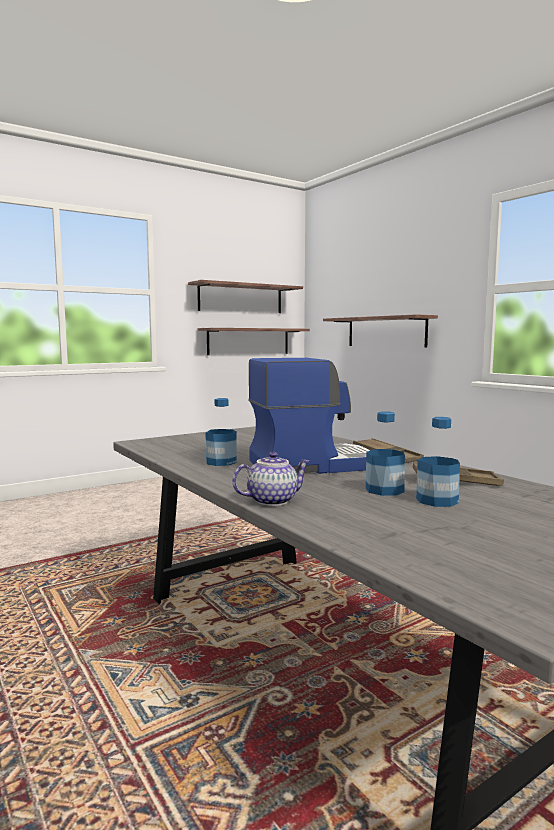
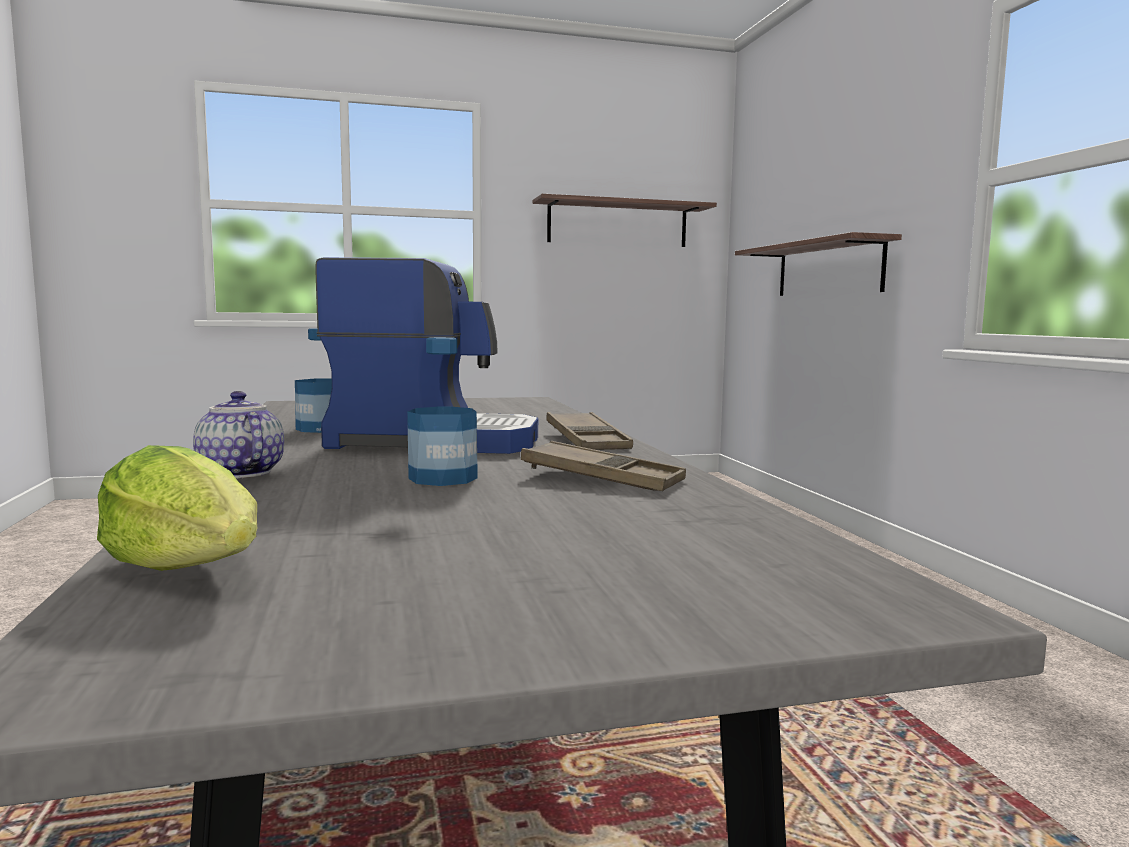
camera: 20 degrees right, 0 degrees up
shelf [197,328,310,355] -> none
teapot [232,452,310,506] -> teapot turned 120 degrees counterclockwise [193,391,284,479]
bottle [416,417,460,507] -> none
none -> lettuce [97,445,257,571]

